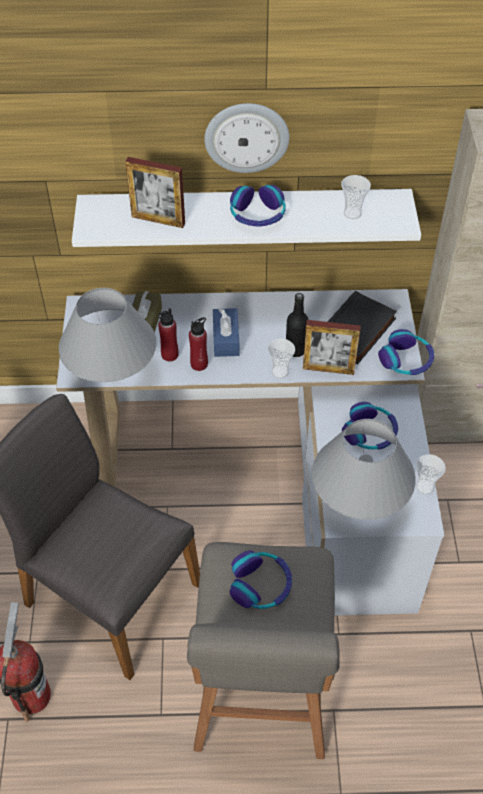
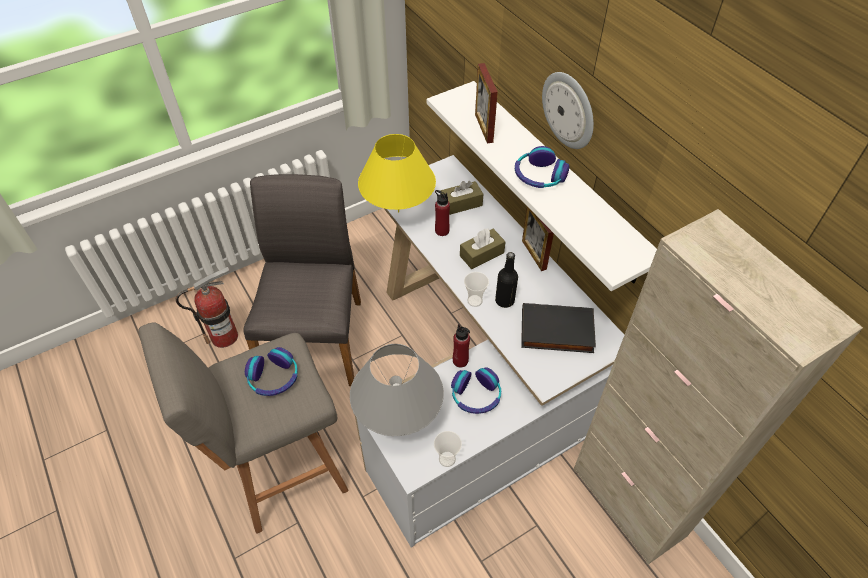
camera: 60 degrees right, 0 degrees up
grey table lamp [59,288,157,382] -> yellow table lamp [358,134,436,213]
red bottle [189,317,208,371] -> red bottle moved to [453,324,470,367]
blue tissue box [213,308,239,357] -> brown tissue box [460,228,506,269]
picture frame [303,320,361,375] -> picture frame moved to [522,207,554,271]
cup [341,175,371,219] -> none
headphones [378,329,434,375] -> none

